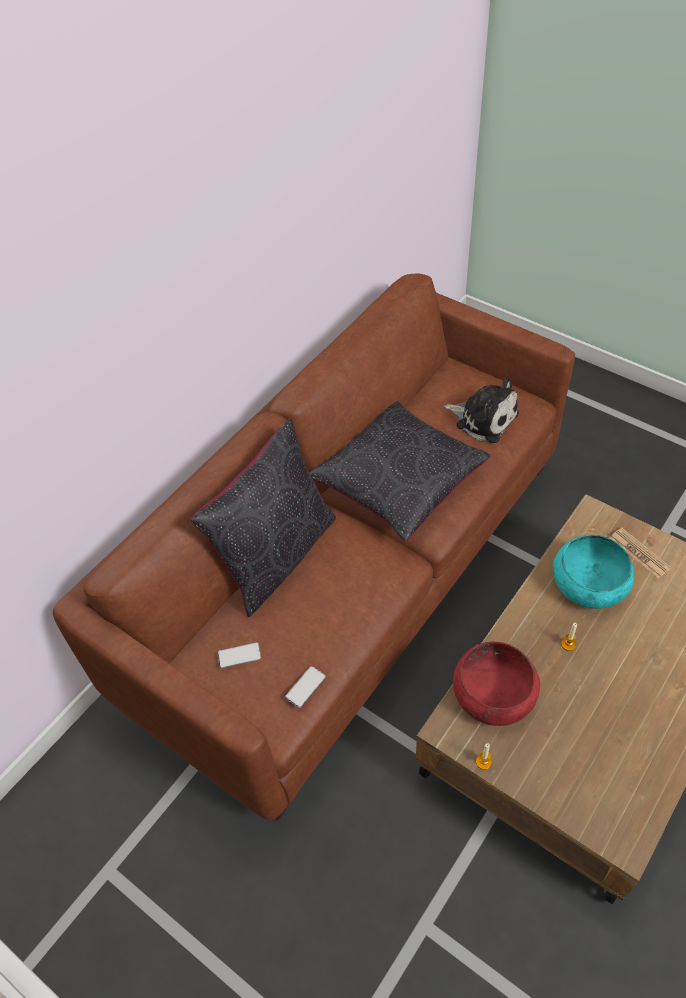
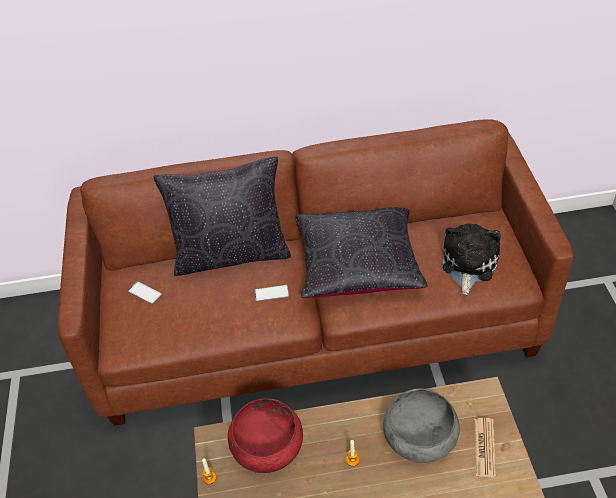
camera: 45 degrees right, 5 degrees down
phone [285,666,326,708] -> phone moved to [254,285,289,301]
plush toy [444,376,519,443] -> plush toy turned 150 degrees counterclockwise [443,223,501,295]
turquoise bowl [553,535,634,609] -> grey bowl [383,388,460,463]

